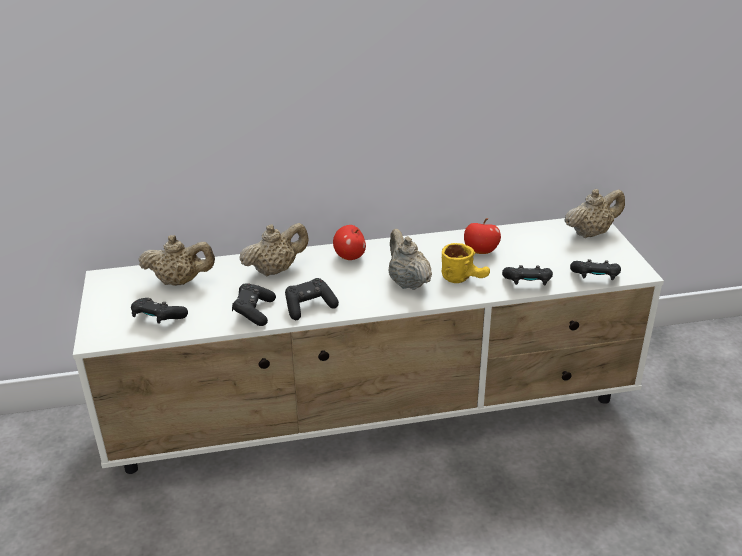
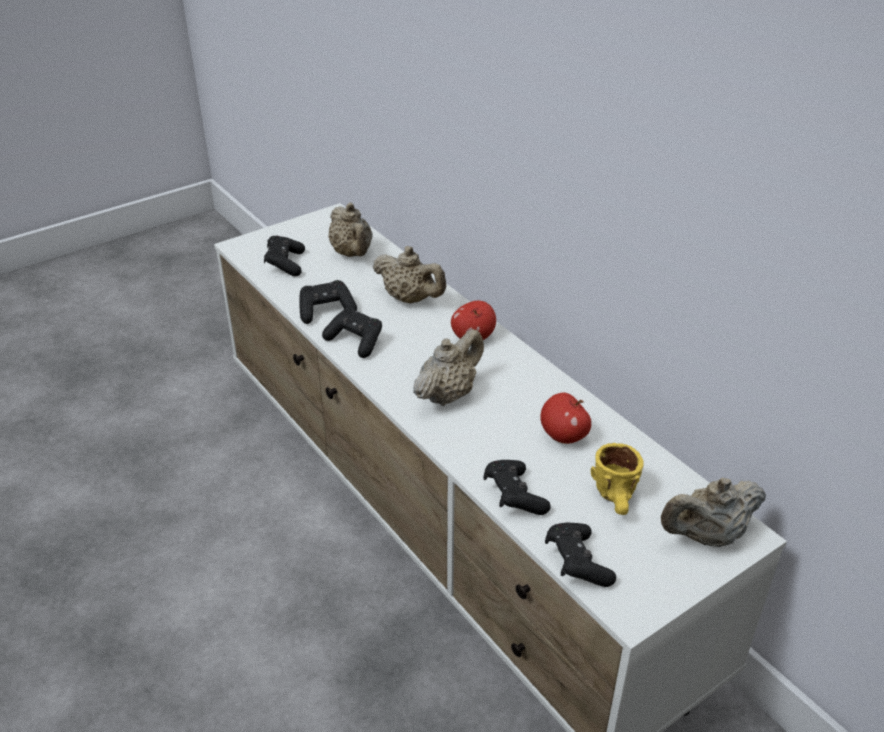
camera: 65 degrees right, 5 degrees up
yellow mug [442,243,490,283] -> yellow mug moved to [591,443,644,515]
beige teapot [564,189,625,238] -> beige teapot turned 120 degrees clockwise [661,478,766,547]

